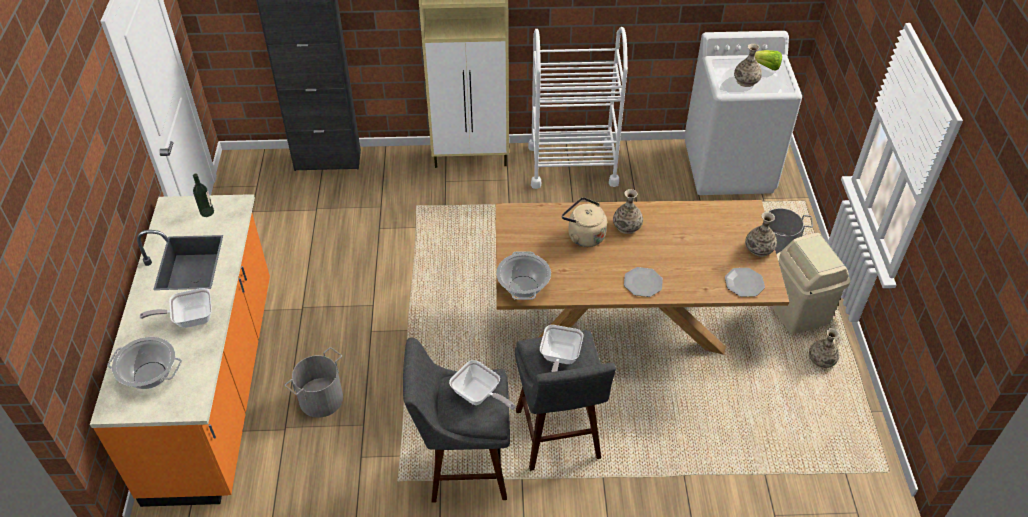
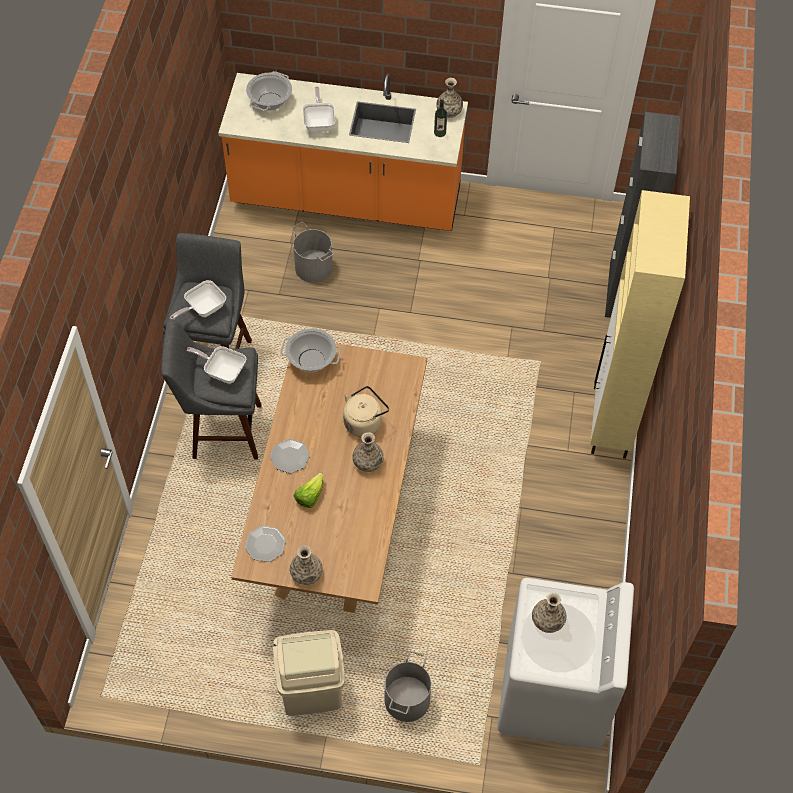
camera: 100 degrees right, 10 degrees up
white cart [528,27,628,189] -> none
lettuce [748,50,782,71] -> lettuce moved to [294,472,323,508]
vase [809,328,839,368] -> vase moved to [436,78,463,118]

